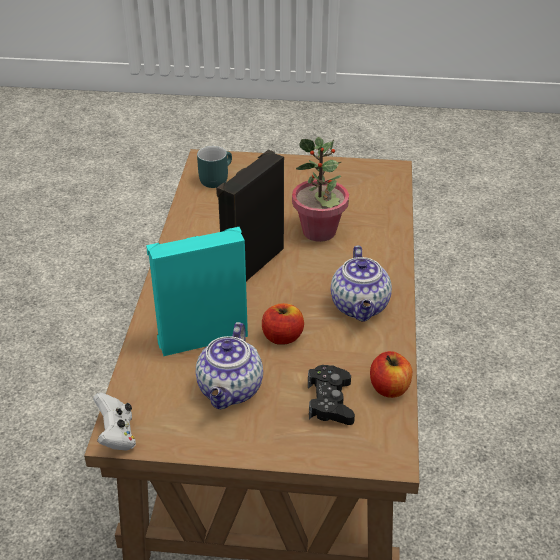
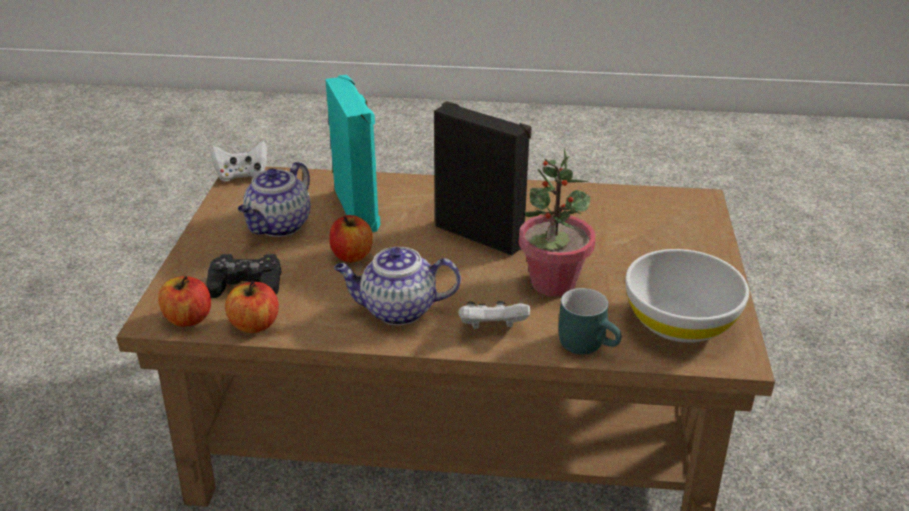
camera: 90 degrees right, 5 degrees down
teapot [196,322,263,409] -> teapot turned 75 degrees counterclockwise [238,162,311,237]
turquoise mug [197,146,232,188] -> turquoise mug moved to [558,288,622,355]
none -> apple [158,276,211,327]
none -> white game controller [459,301,530,329]
none -> white bowl [626,249,749,343]

